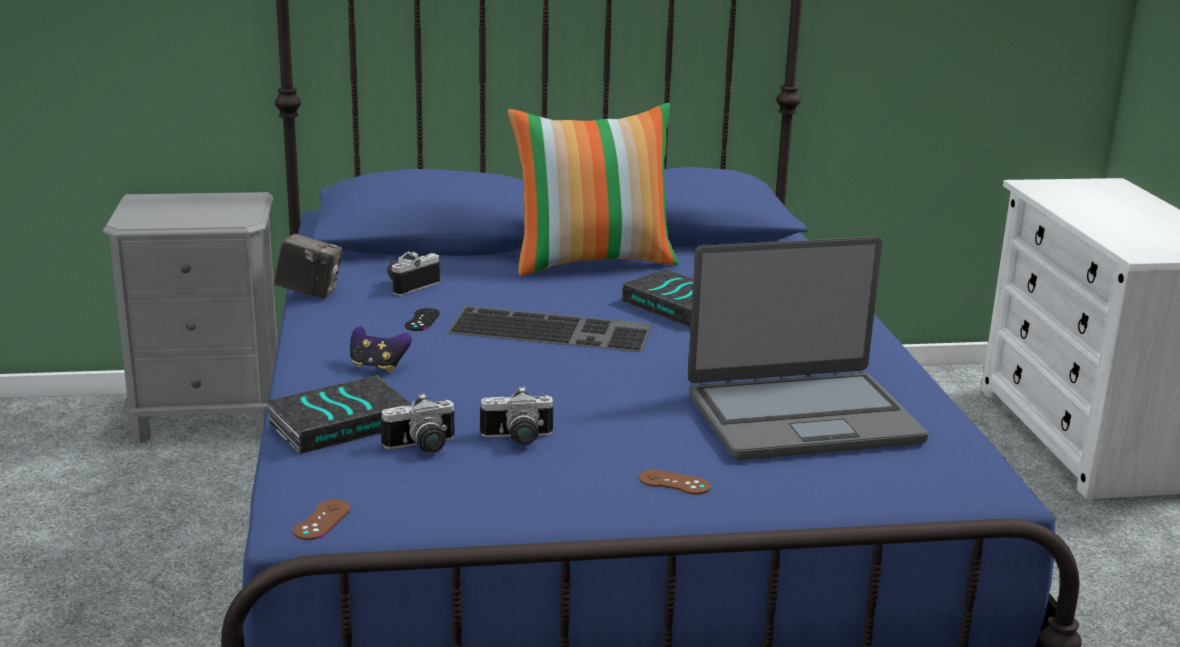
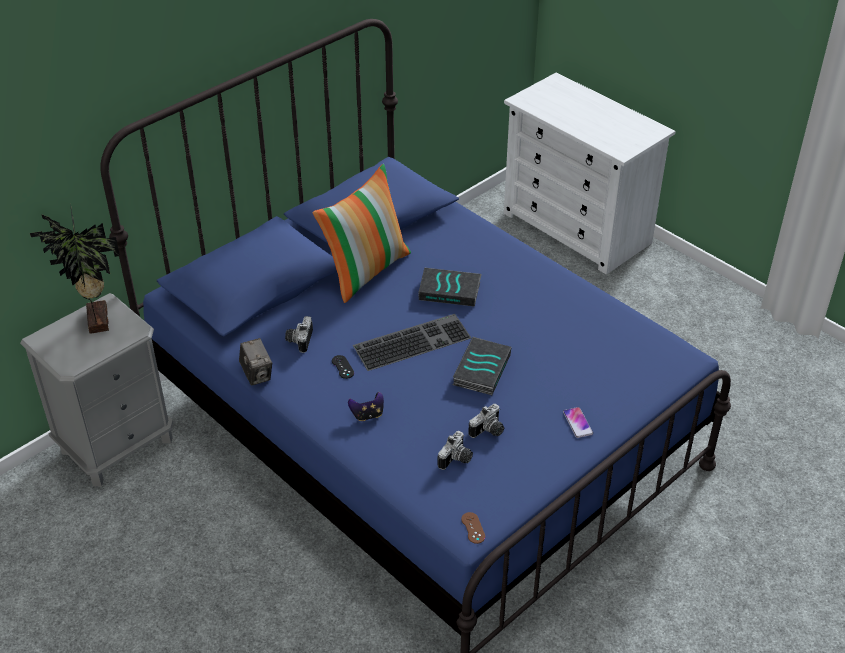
camera: 35 degrees left, 20 degrees up
book [264,375,412,454] -> book moved to [453,337,511,395]
camera [274,233,343,299] -> camera turned 90 degrees clockwise [239,338,272,386]
brown game controller [639,469,711,495] -> phone [563,407,593,438]
laptop [688,237,929,460] -> none
none -> potted plant [30,203,120,334]

